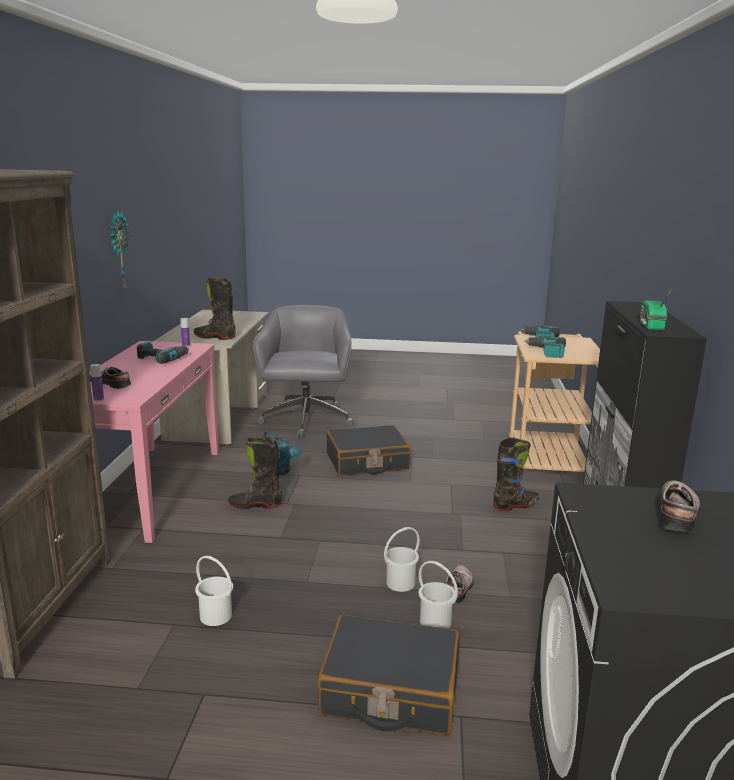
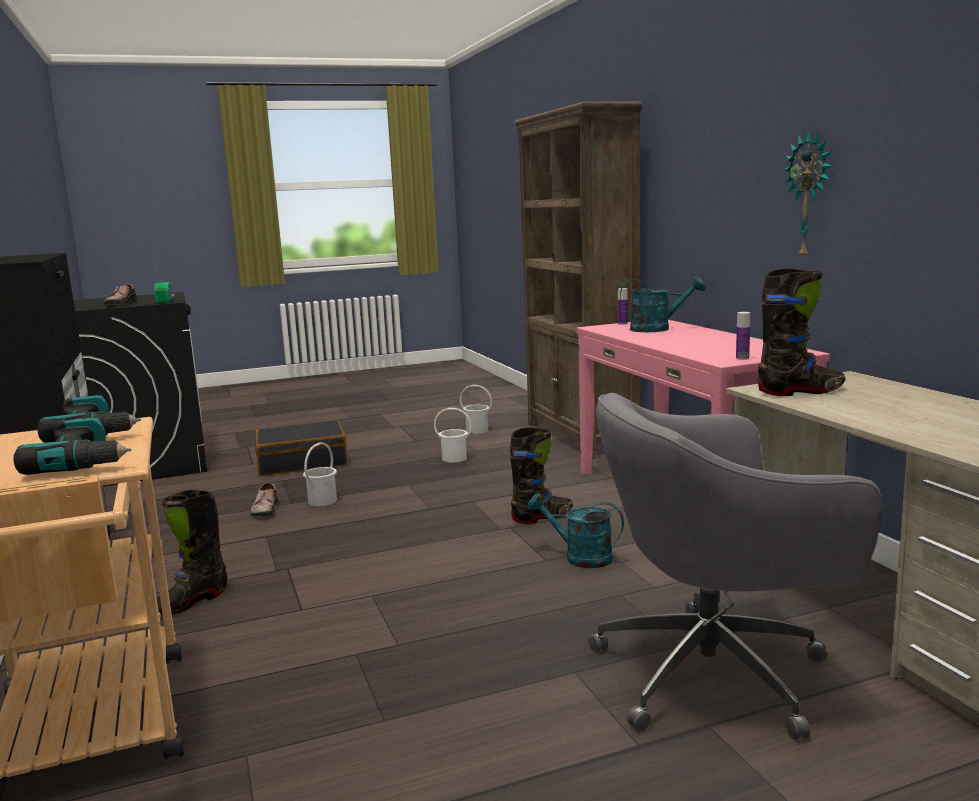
camera: 155 degrees right, 5 degrees down
shoe [89,367,131,389] -> turquoise watering can [620,276,705,332]
power drill [137,342,189,364] -> none
grey office chair [253,305,353,438] -> grey office chair turned 105 degrees clockwise [588,393,882,740]
black suitcase [326,425,411,476] -> none
white bucket [419,561,458,628] -> white bucket moved to [460,385,492,434]
radio [640,289,672,330] -> radio moved to [154,267,175,303]

